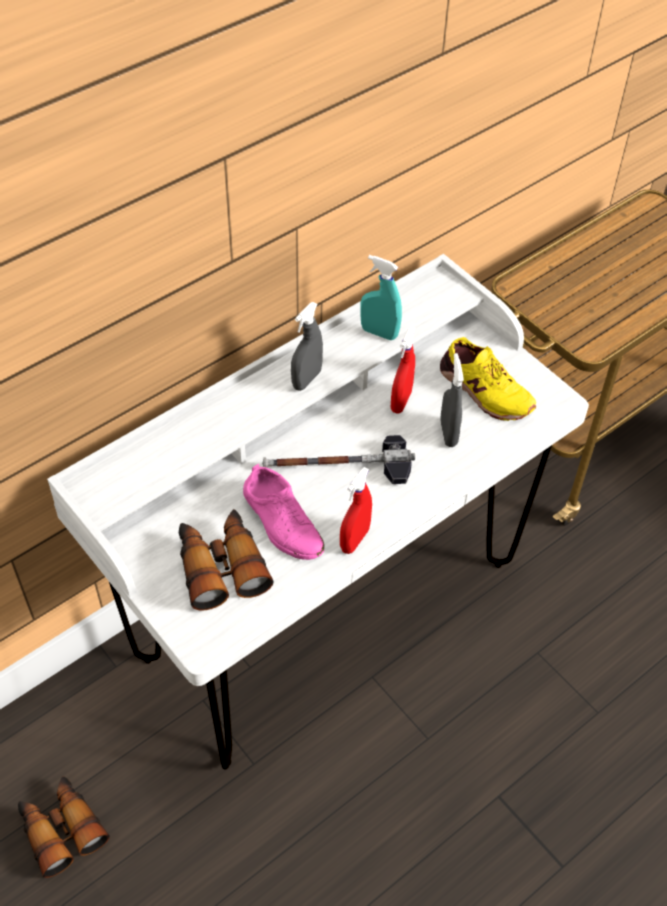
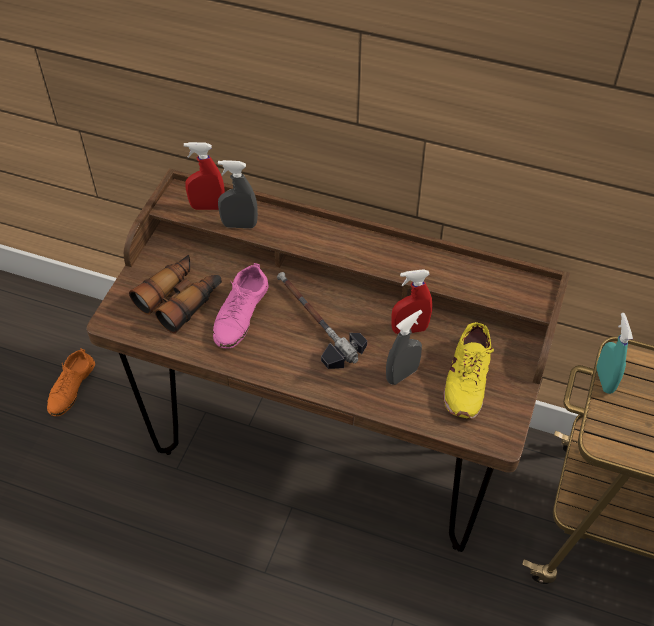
camera: 60 degrees right, 0 degrees up
binoculars [18,776,110,878] -> orange shoe [47,348,95,416]
white desk [47,254,589,770] -> brown desk [86,168,570,552]
grey spray bottle [291,302,323,391] -> grey spray bottle moved to [218,160,258,228]
red spray bottle [340,467,372,554] -> red spray bottle moved to [184,142,225,210]
turquoise spray bottle [360,255,402,340] -> turquoise spray bottle moved to [596,313,633,394]

